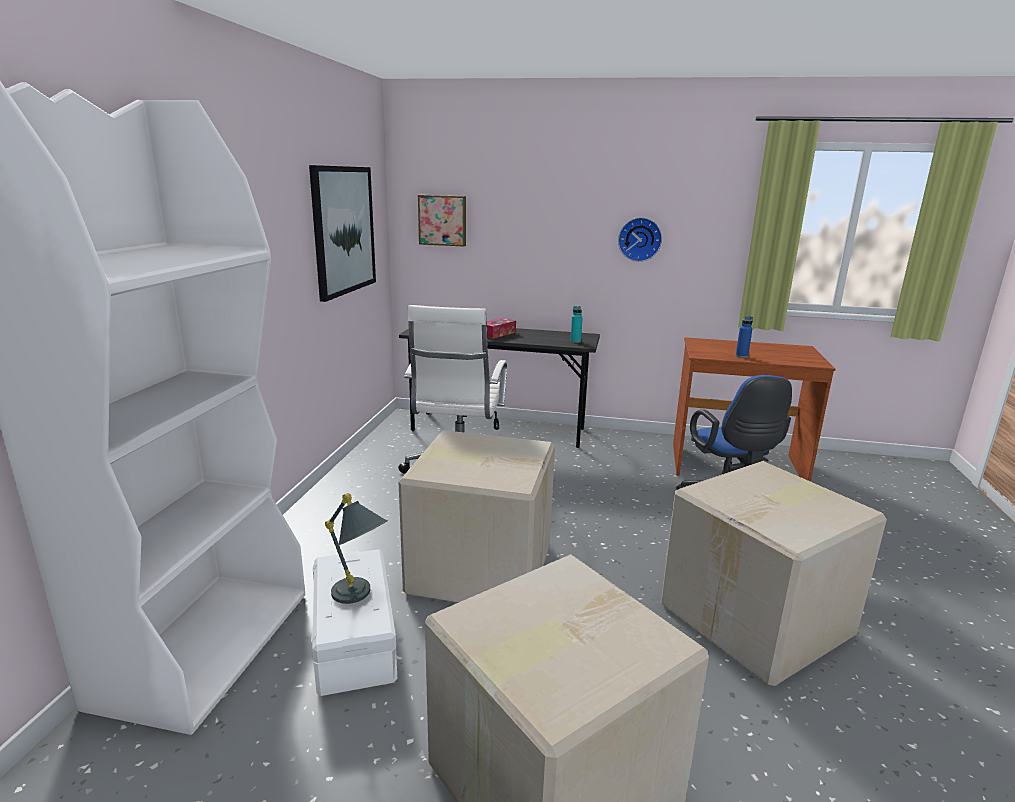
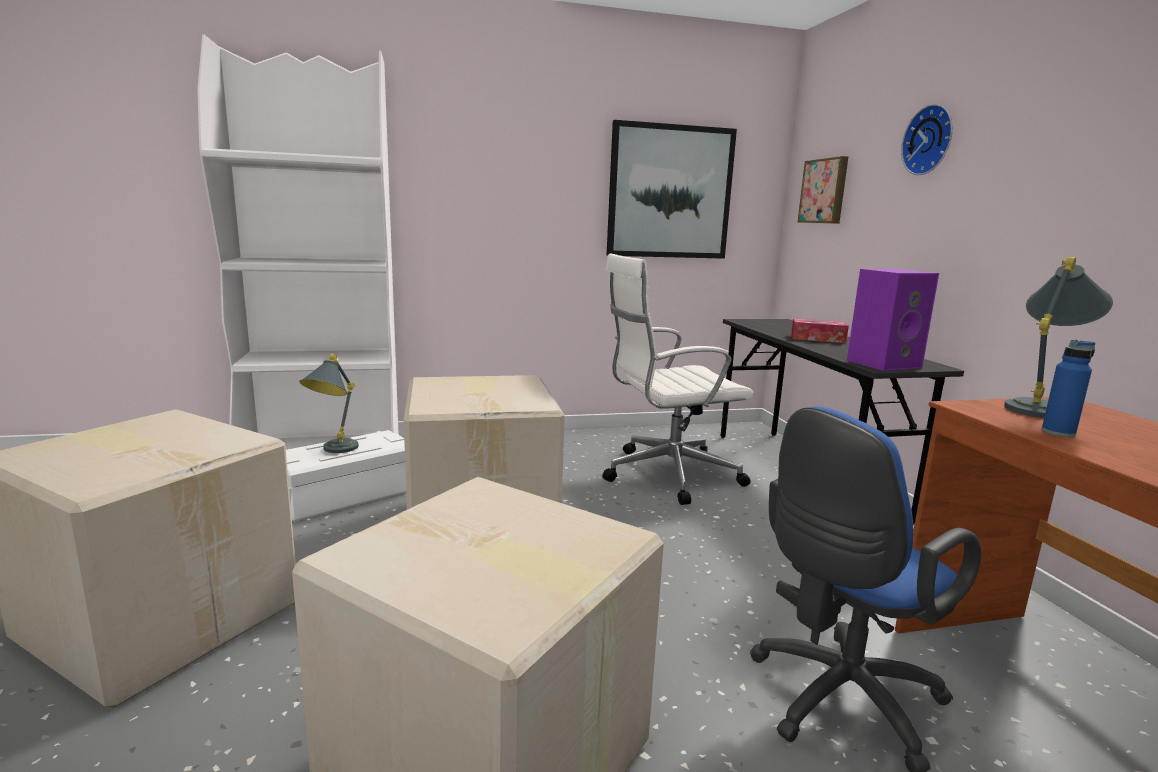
camera: 65 degrees right, 5 degrees down
turquoise bottle [570,306,583,343] -> purple speaker [847,269,939,371]
wall clock [618,217,662,262] -> wall clock moved to [901,104,953,175]
none -> grey table lamp [1004,257,1113,418]

